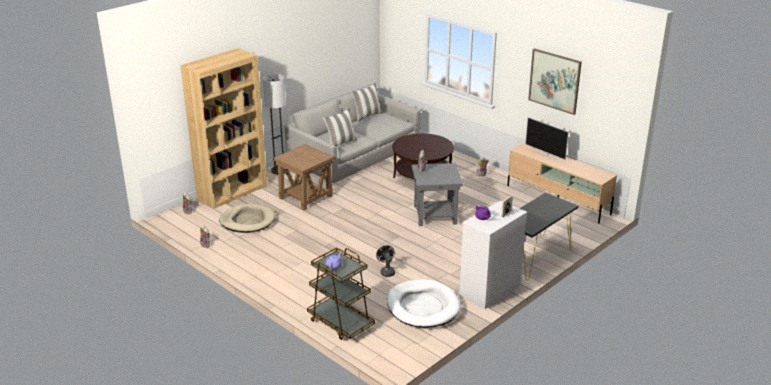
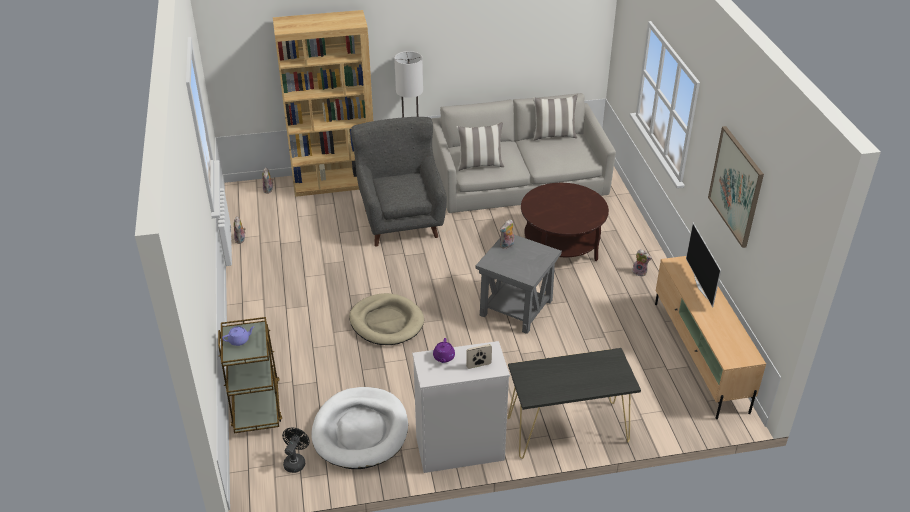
camera: 35 degrees right, 10 degrees up
beige dog bed [219,204,275,233] -> beige dog bed moved to [349,293,424,345]
brown side table [273,144,335,210] -> grey armchair [351,117,447,246]
black fan [376,245,395,277] -> black fan moved to [282,427,310,473]

